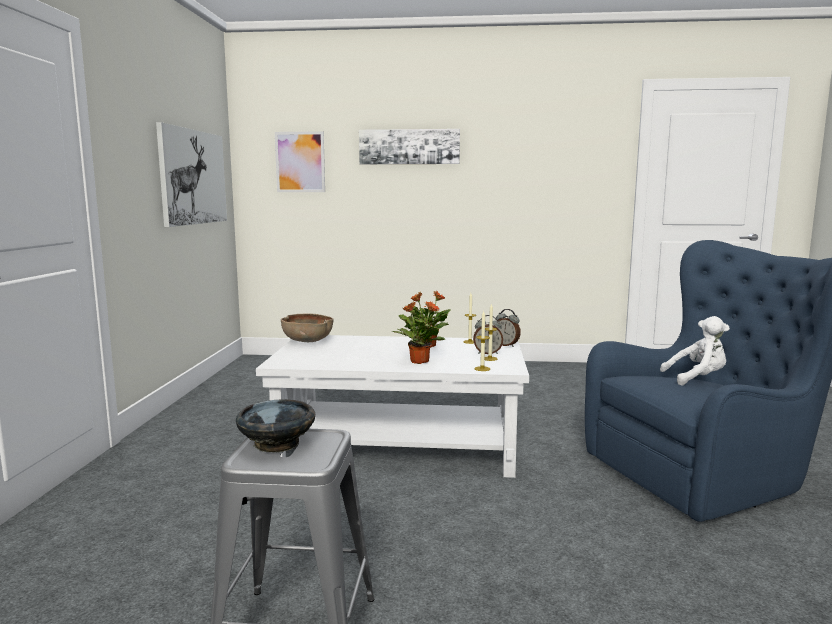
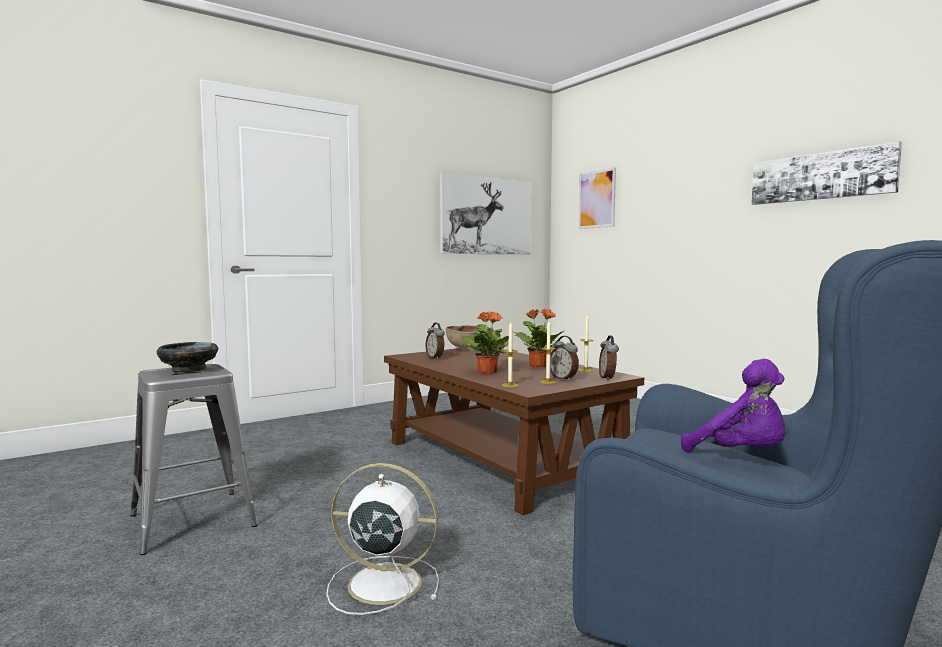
camera: 50 degrees right, 5 degrees down
white coffee table [256,335,529,478] -> brown coffee table [384,348,644,515]
picture [359,129,460,164] -> picture moved to [751,141,902,205]
white plush toy [660,316,730,385] -> purple plush toy [681,359,785,452]
none -> white fan [326,463,439,615]
none -> alarm clock [426,323,445,360]

